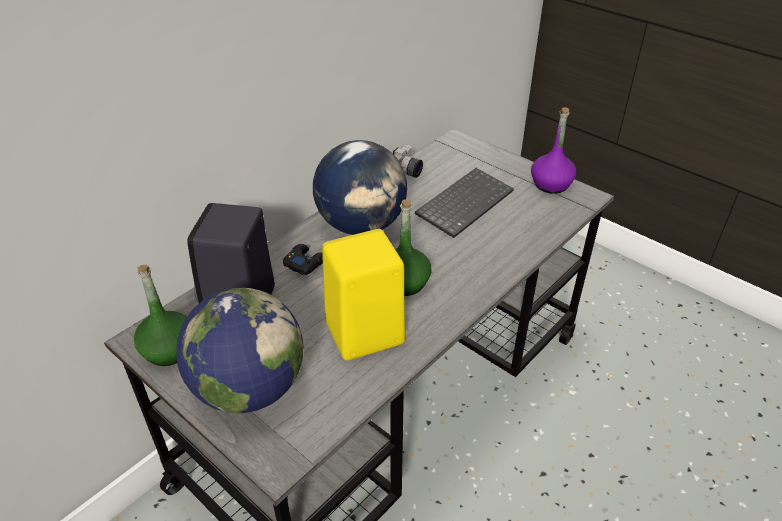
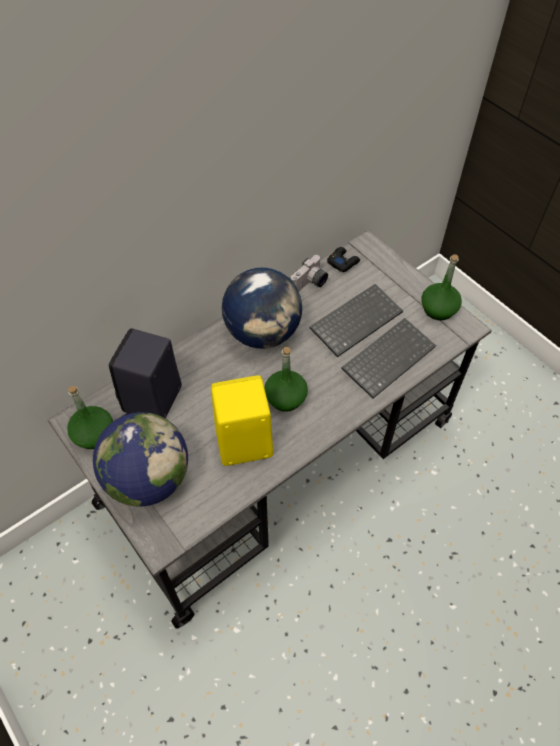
camera: 10 degrees right, 15 degrees up
black game controller [283,244,323,275] -> black game controller moved to [327,247,360,272]
purple bottle [531,107,576,194] -> green bottle [421,254,462,321]
none -> keyboard [341,318,436,398]

